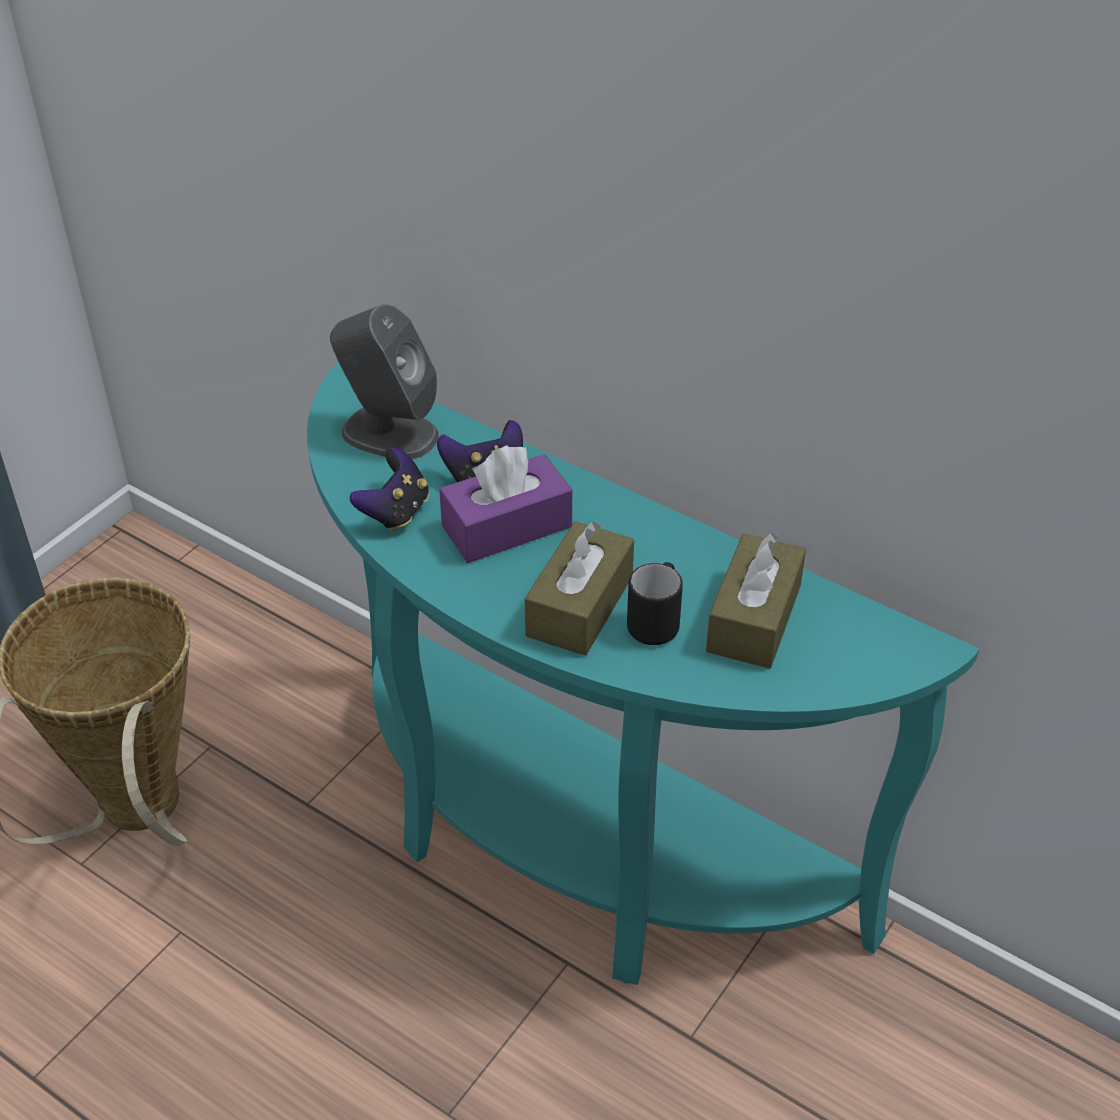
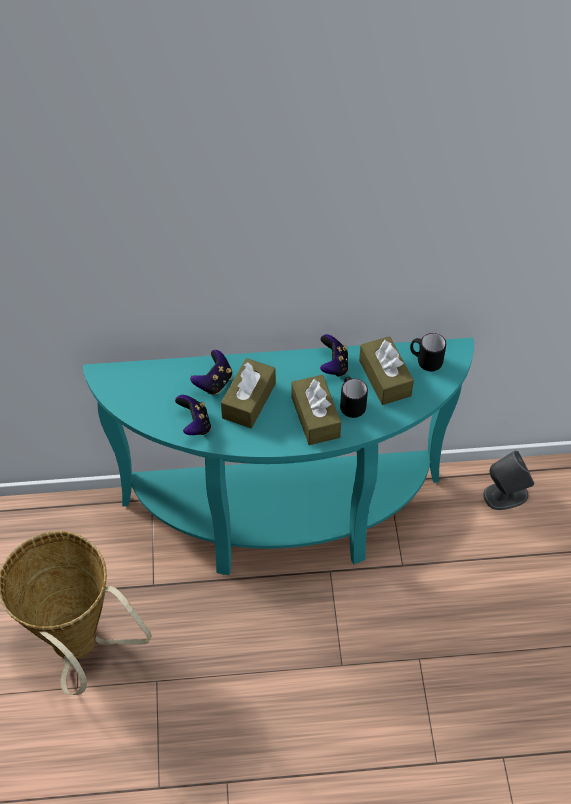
camera: 40 degrees left, 10 degrees up
grey speaker [330,304,439,459] -> grey speaker moved to [483,451,535,510]
purple tissue box [439,446,572,563] -> brown tissue box [221,358,276,428]
none -> game controller [320,334,348,377]
none -> black mug [410,333,446,371]

